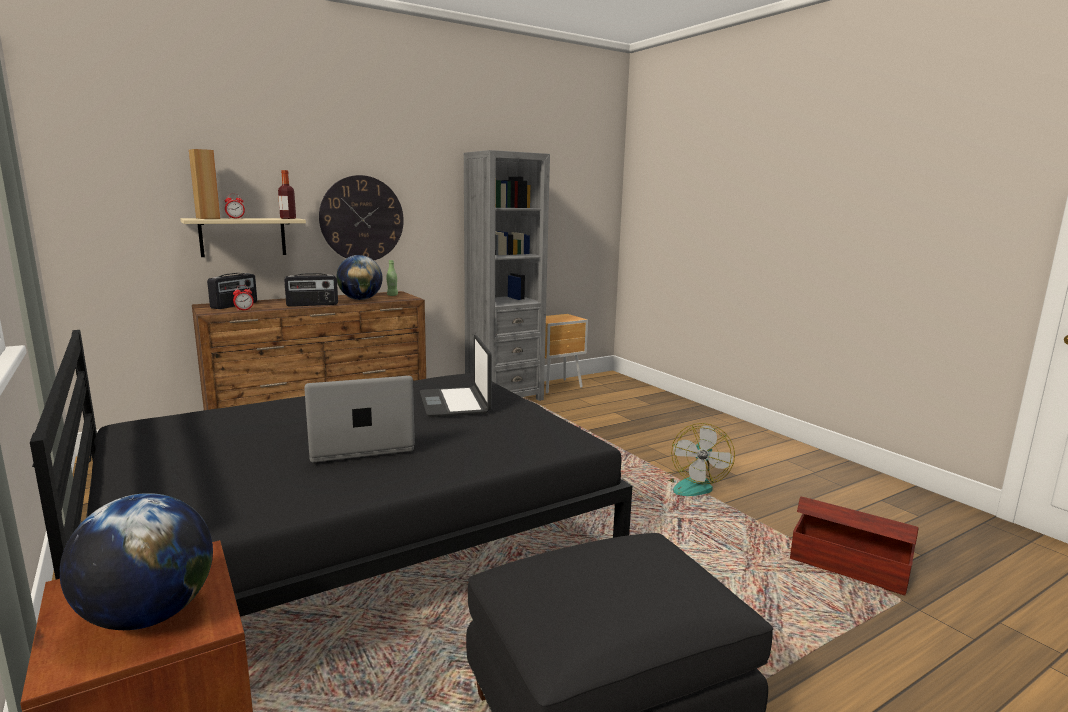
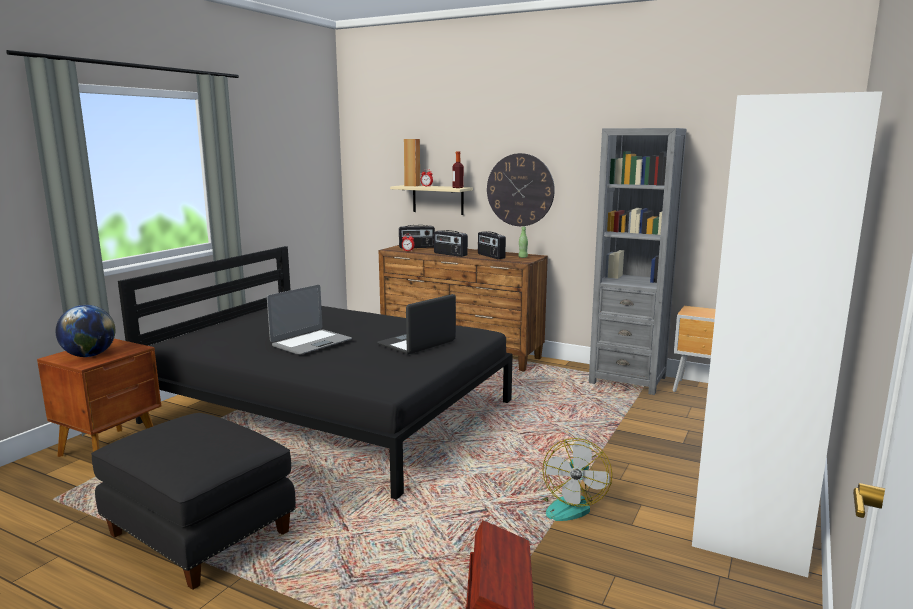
camera: 60 degrees right, 0 degrees up
laptop [304,376,415,462] -> laptop turned 90 degrees clockwise [267,285,352,354]
globe [336,255,383,300] -> radio [478,231,506,259]
fan [662,423,735,496] -> fan turned 60 degrees counterclockwise [536,438,612,521]
none -> white wardrobe [692,91,882,577]

